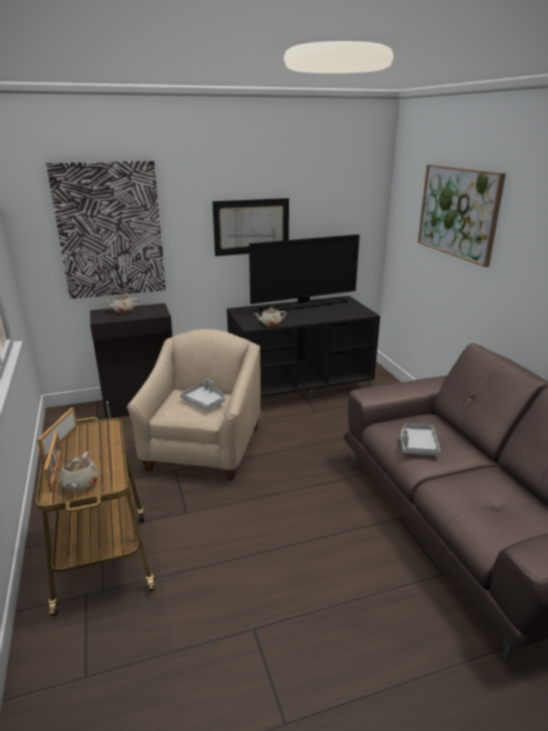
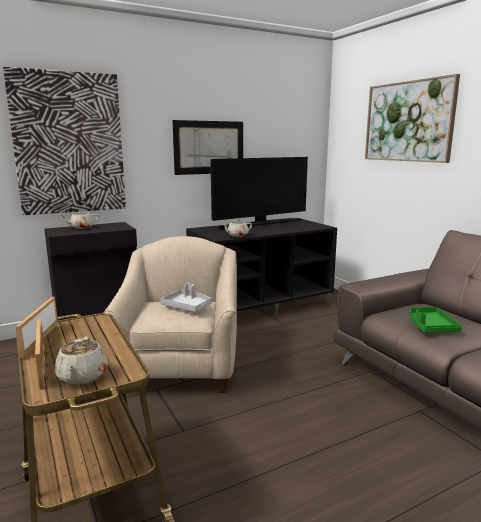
camera: 10 degrees left, 10 degrees down
grey tray [401,424,441,455] -> green tray [409,307,462,333]

